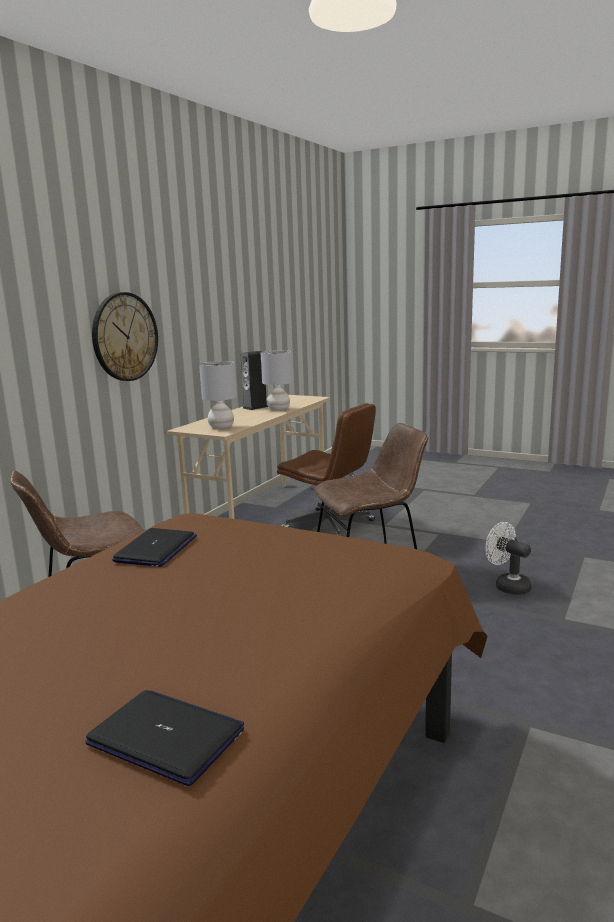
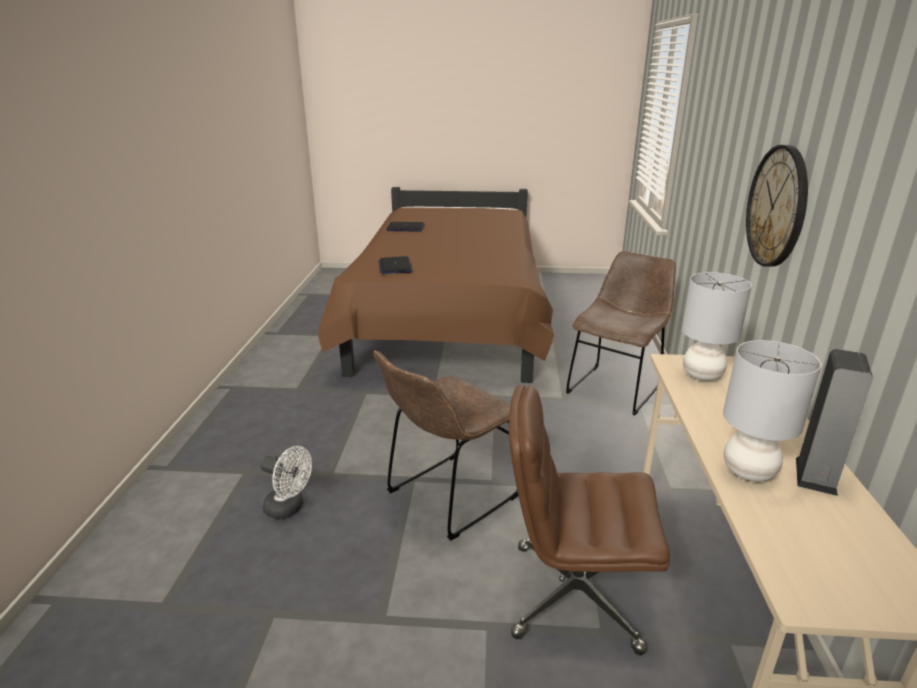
camera: 155 degrees right, 10 degrees up
laptop [112,528,197,567] -> laptop moved to [379,256,412,274]

